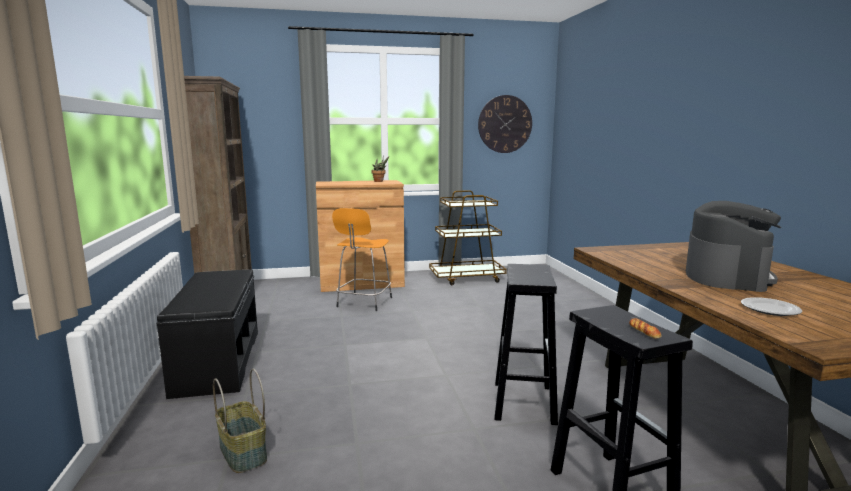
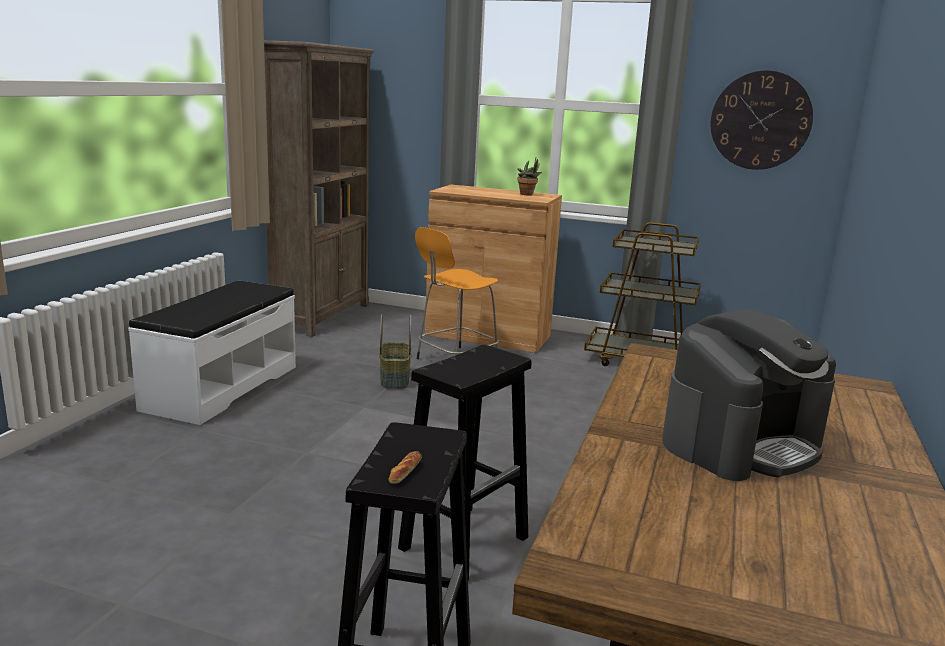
camera: 30 degrees right, 5 degrees up
black bench [156,270,258,399] -> white bench [128,281,296,425]
basket [213,369,267,473] -> basket moved to [379,314,411,389]
plate [741,297,802,316] -> none

